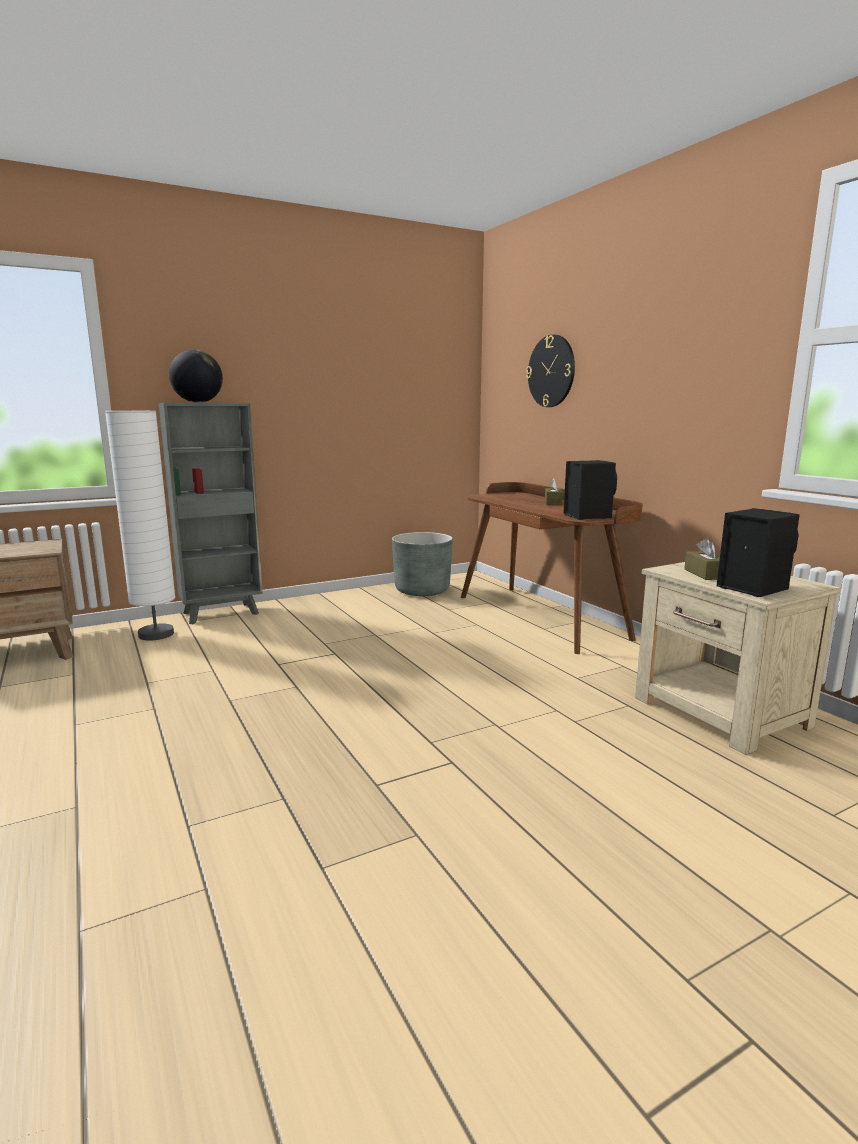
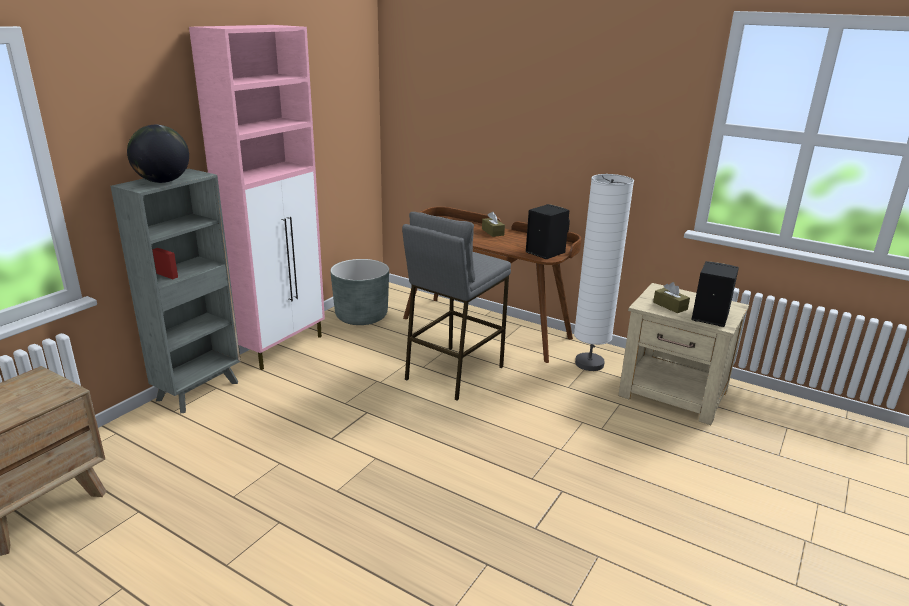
camera: 30 degrees left, 10 degrees up
white floor lamp [105,411,176,641] -> white floor lamp moved to [574,174,634,371]
wall clock [526,335,575,407] -> none
none -> pink cabinet [189,25,325,370]
none -> grey stool [402,212,511,401]

